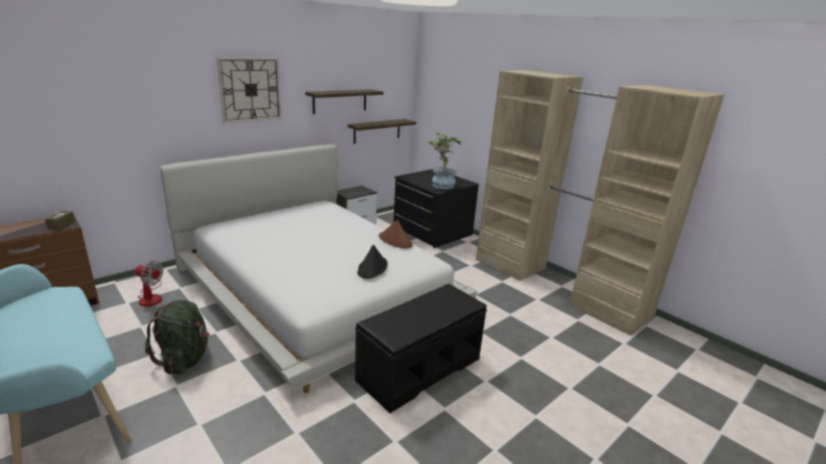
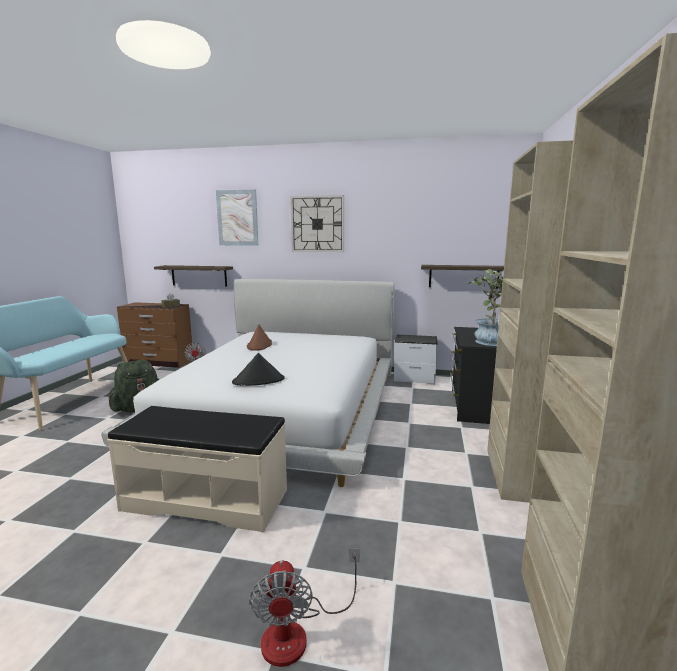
camera: 55 degrees right, 10 degrees down
shelf [305,89,384,114] -> shelf moved to [154,265,233,287]
black bench [355,284,487,413] -> beige bench [107,406,287,532]
brown hat [379,220,413,248] -> brown hat moved to [247,324,272,351]
none -> picture [216,190,259,246]
none -> fan [249,548,360,667]

